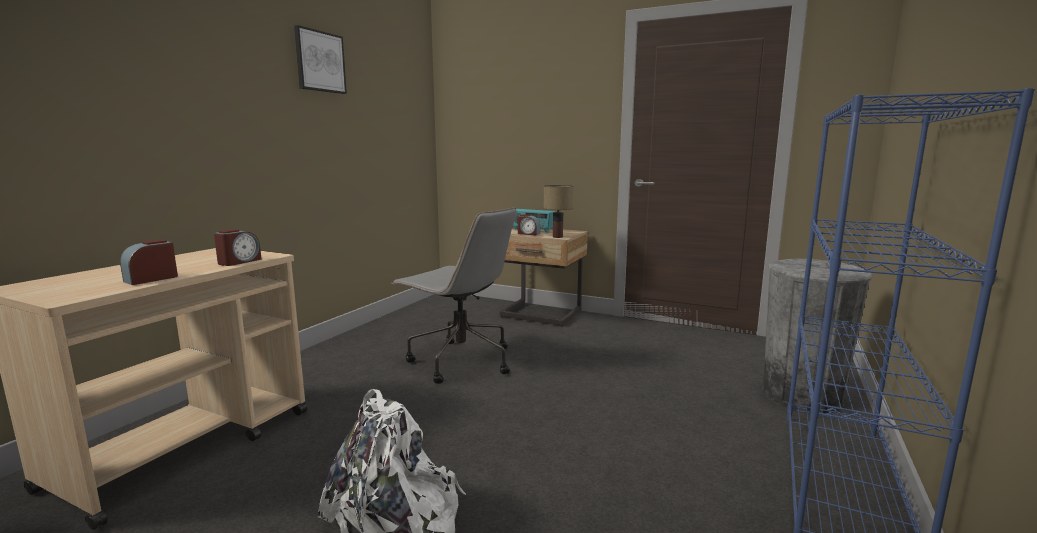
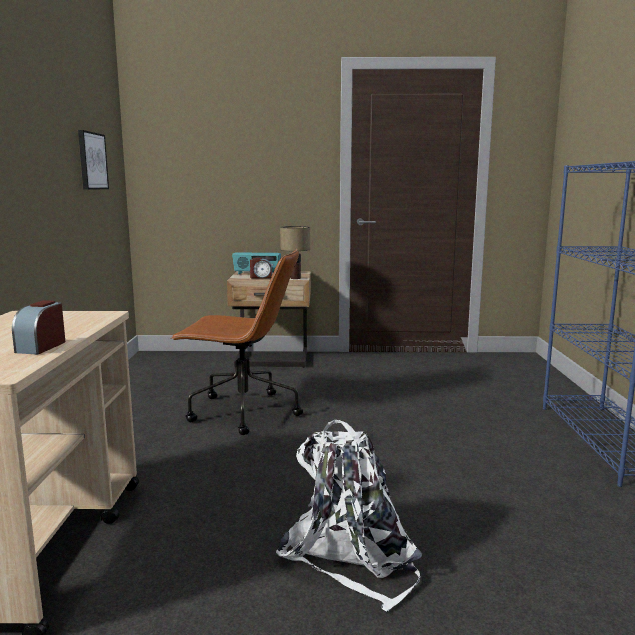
camera: 25 degrees left, 0 degrees up
alarm clock [214,229,262,266] -> none
picture [294,25,347,94] -> picture moved to [78,130,109,190]
grey office chair [391,207,517,384] -> brown office chair [170,249,303,435]
grey trash can [763,259,873,414] -> none

